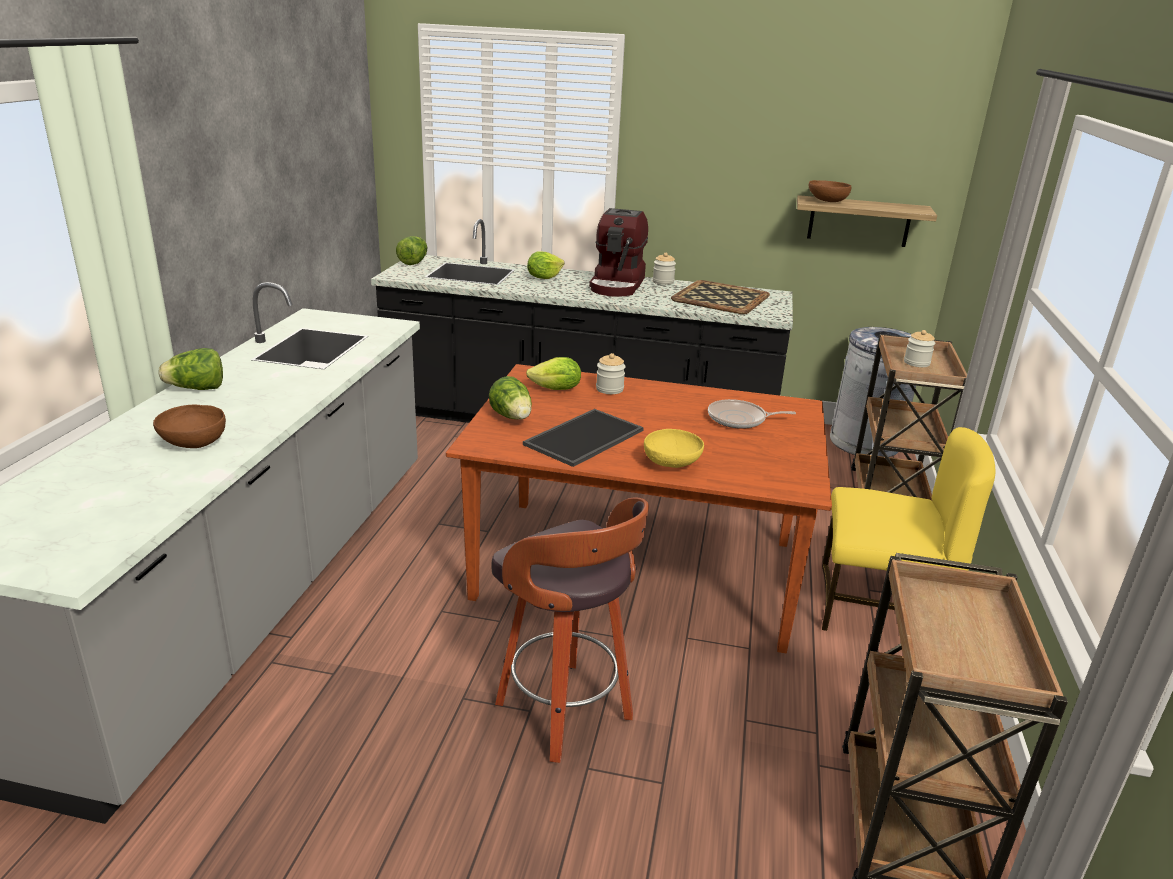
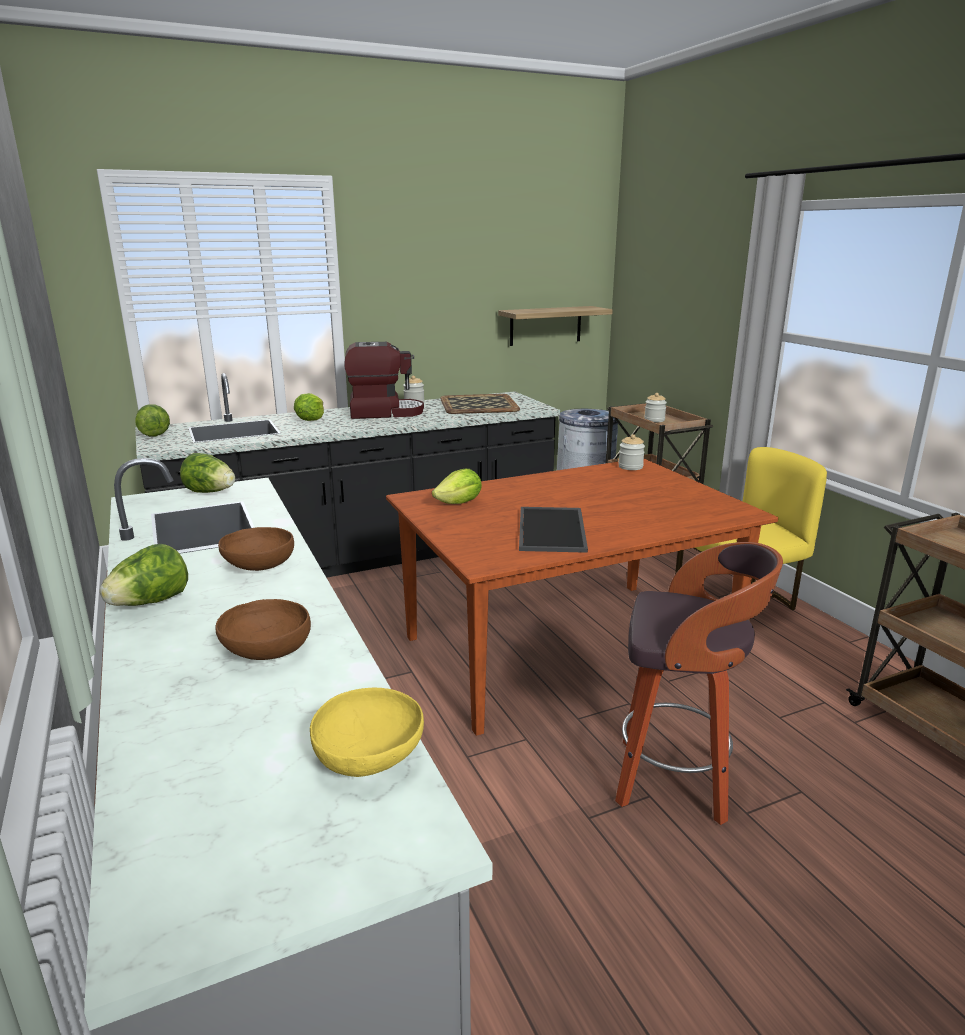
camera: 35 degrees left, 5 degrees down
lettuce [489,376,532,419] -> lettuce moved to [180,453,235,493]
coffee machine [589,208,648,297] -> coffee machine turned 75 degrees counterclockwise [344,342,424,419]
jar [596,353,625,394] -> jar moved to [618,434,645,470]
yellow bowl [644,429,704,468] -> yellow bowl moved to [310,688,424,777]
frying pan [708,399,796,429] -> none
brown bowl [809,180,851,202] -> brown bowl moved to [218,527,294,571]

